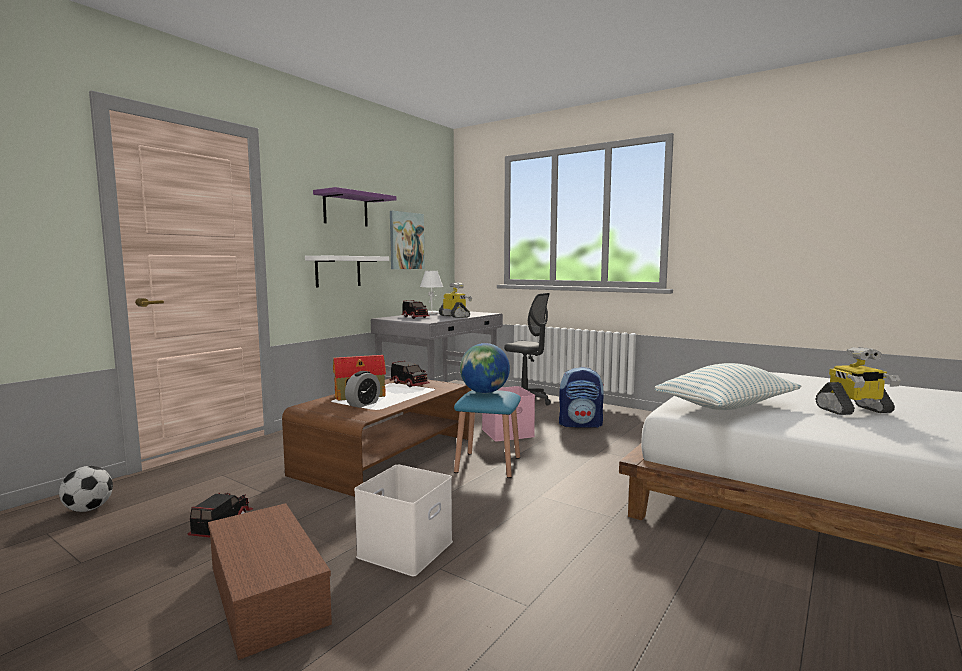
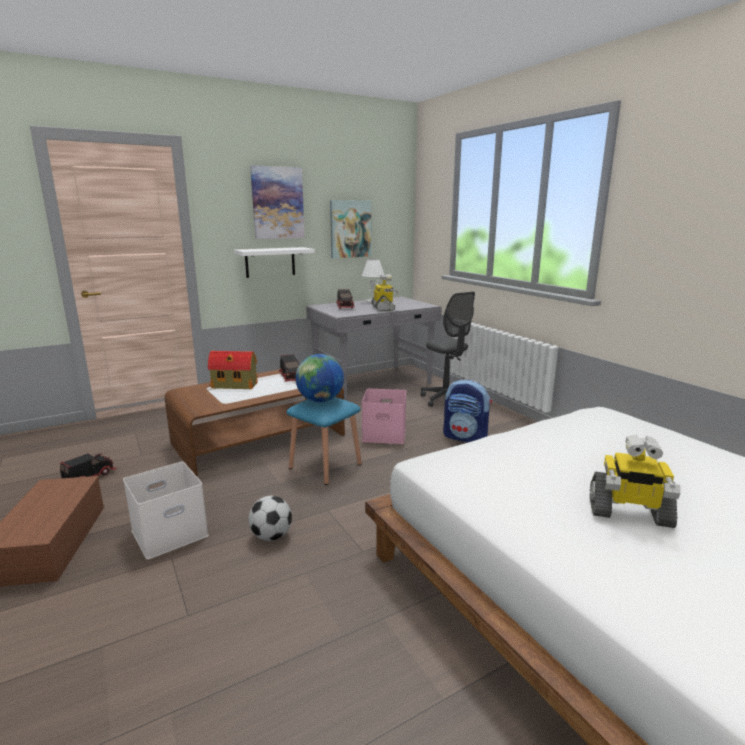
camera: 25 degrees right, 10 degrees up
football [59,466,113,512] -> football moved to [248,496,292,541]
purple shelf [313,187,396,227] -> picture [250,165,305,239]
alarm clock [345,371,380,408] -> none
pillow [655,363,801,410] -> none

